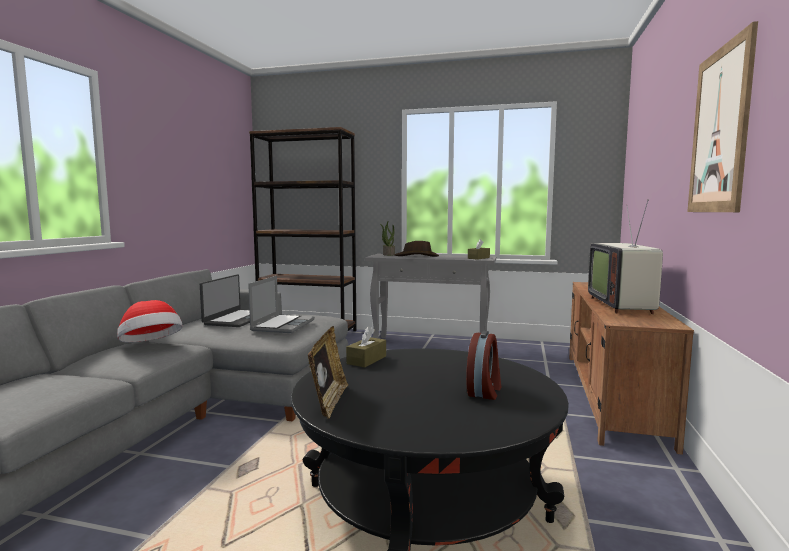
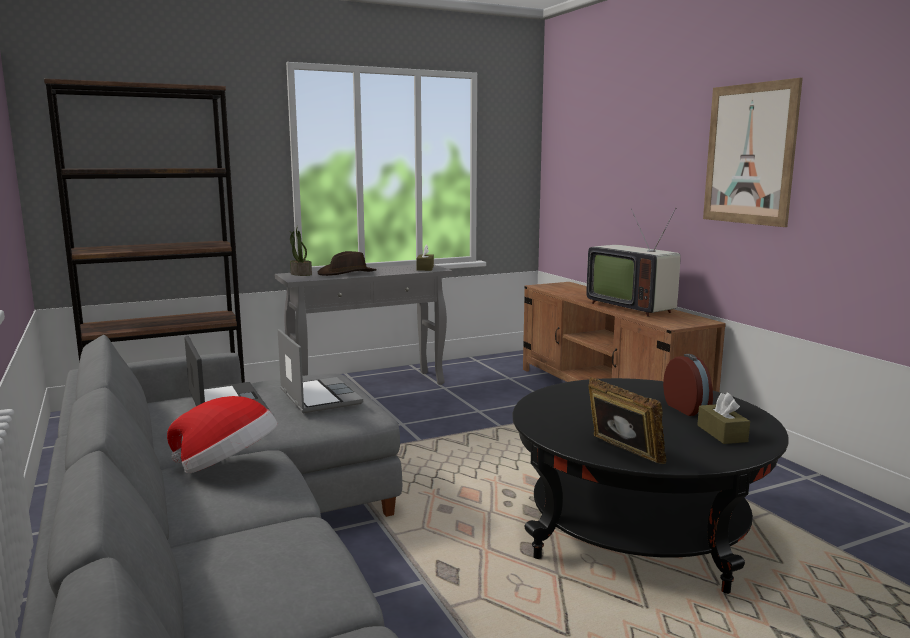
camera: 40 degrees left, 5 degrees up
brown tissue box [346,326,386,368] -> brown tissue box moved to [697,392,750,444]

